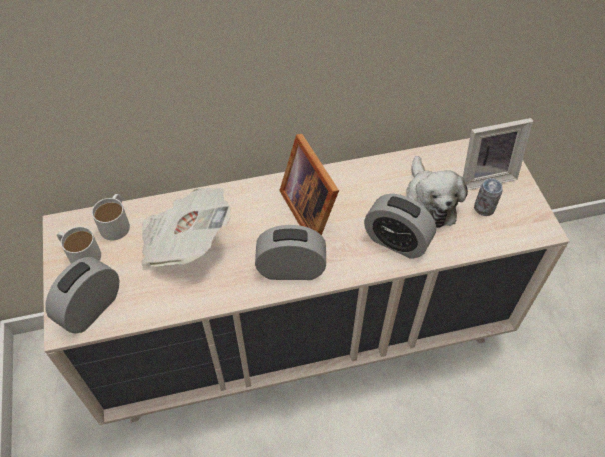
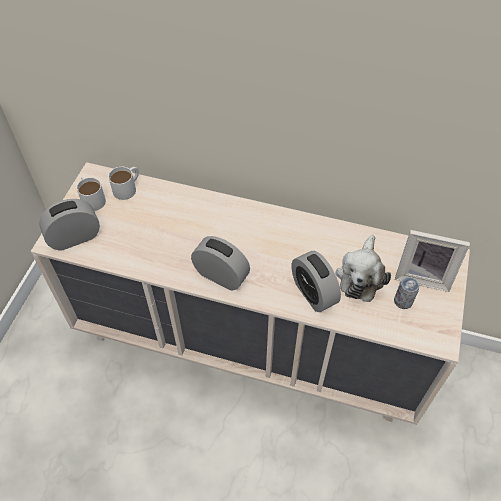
camera: 30 degrees right, 0 degrees up
newspaper [141,188,231,267] -> none
picture frame [279,134,339,235] -> none

